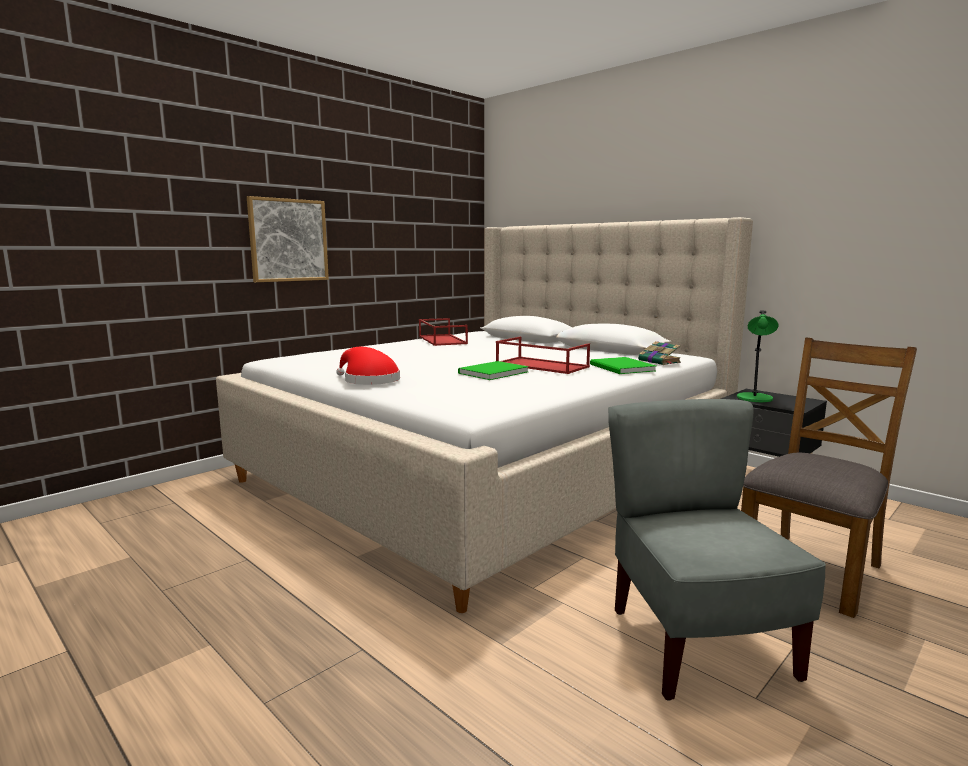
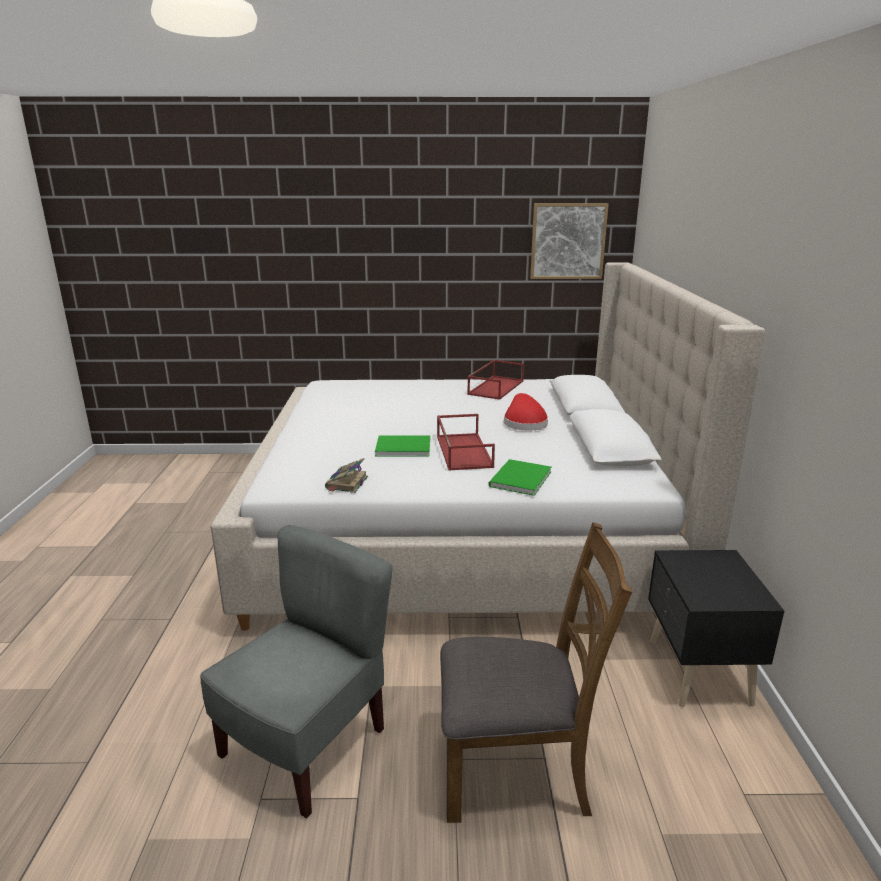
camera: 45 degrees right, 10 degrees up
picture [247,196,329,282] -> picture moved to [530,203,609,279]
red hat [336,347,400,385] -> red hat moved to [504,393,548,431]
book [638,341,681,365] -> book moved to [325,458,368,493]
green table lamp [737,311,779,402] -> none

